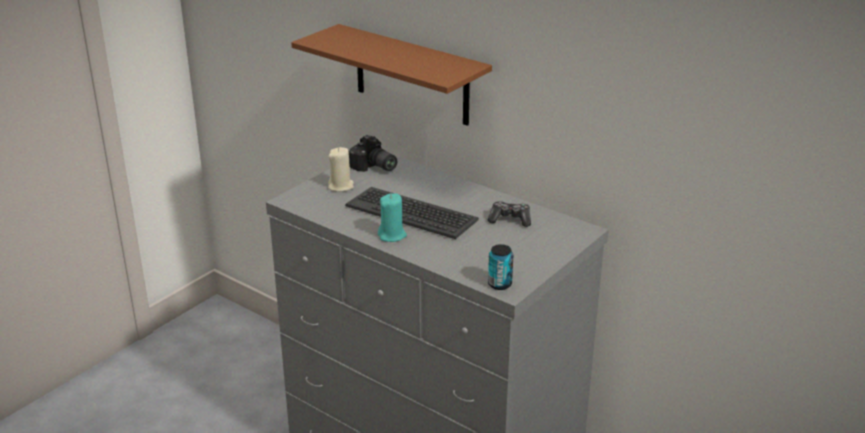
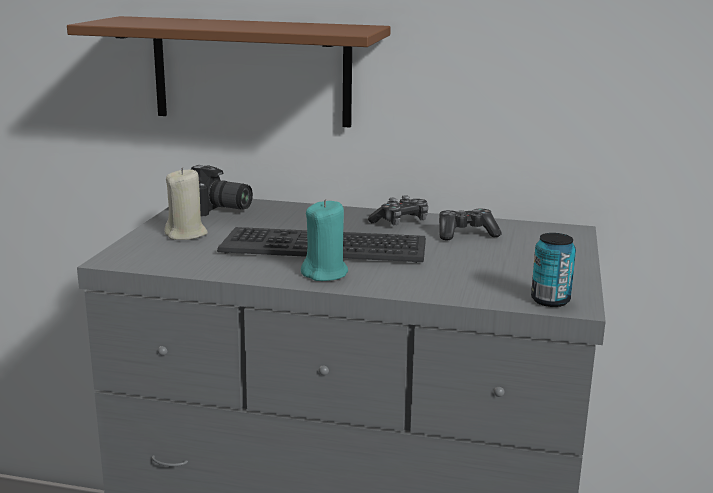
camera: 25 degrees left, 10 degrees down
none -> game controller [368,195,428,225]

